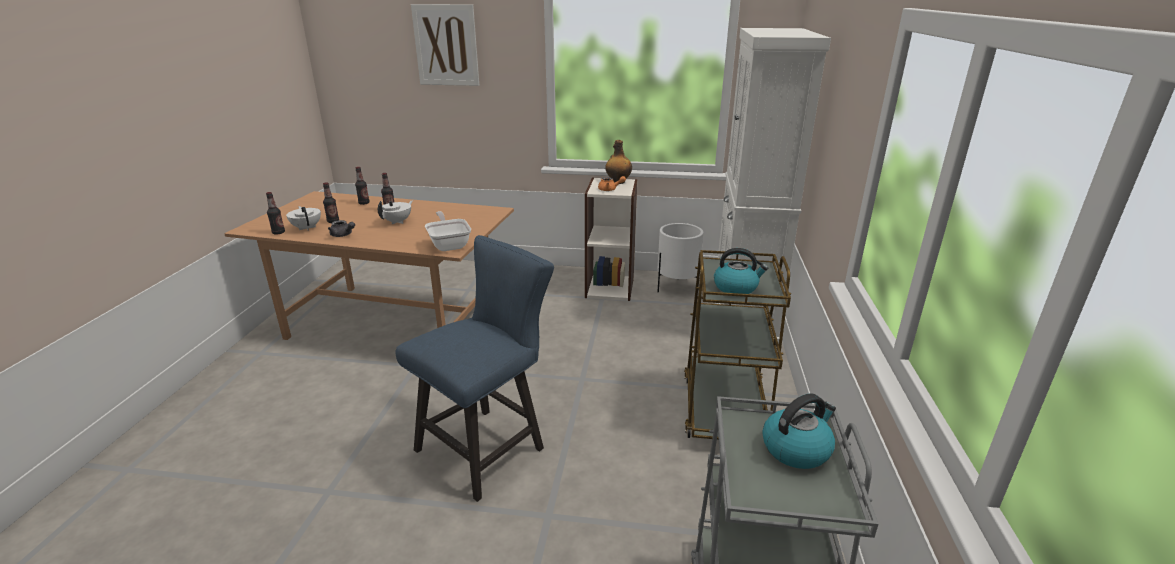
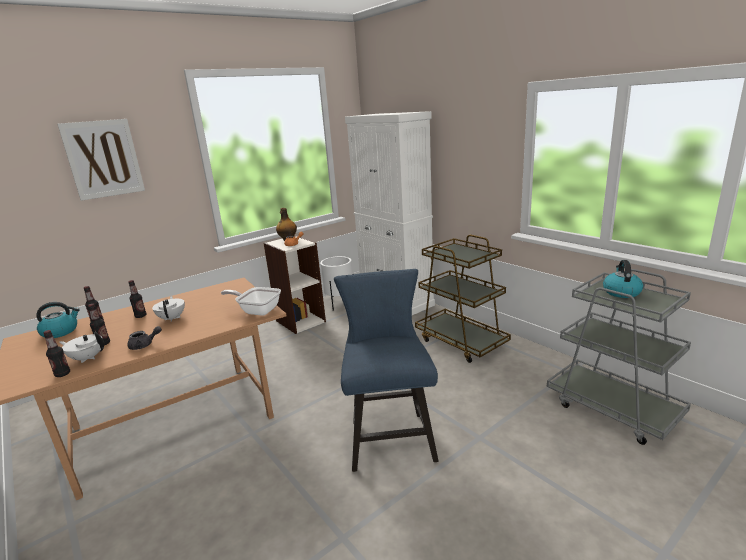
camera: 45 degrees left, 5 degrees down
kettle [714,248,768,294] -> kettle moved to [36,302,80,338]

